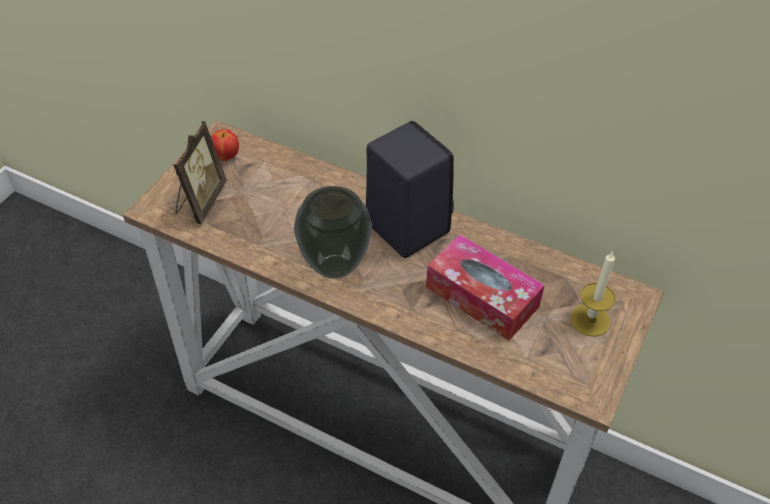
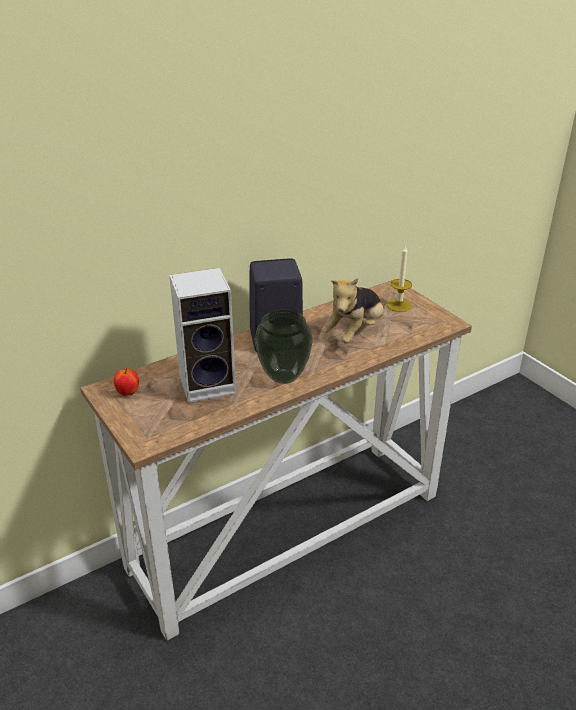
camera: 60 degrees left, 15 degrees down
picture frame [173,121,227,224] -> none
tissue box [426,235,545,341] -> plush toy [322,278,384,343]
none -> speaker [169,268,236,403]

